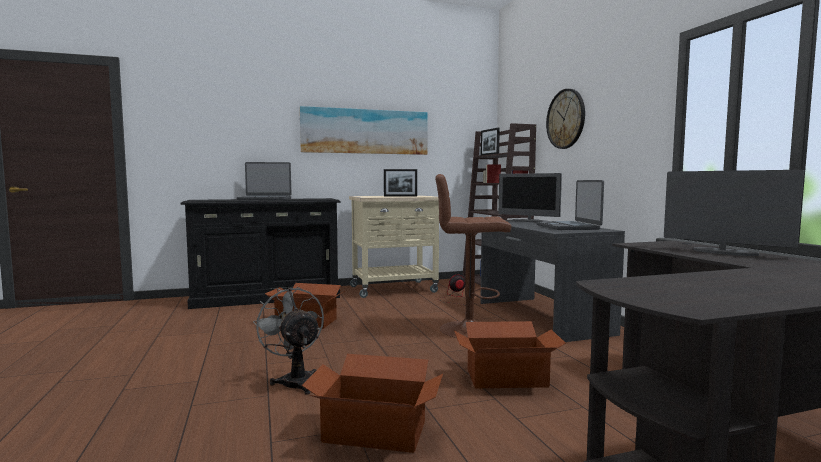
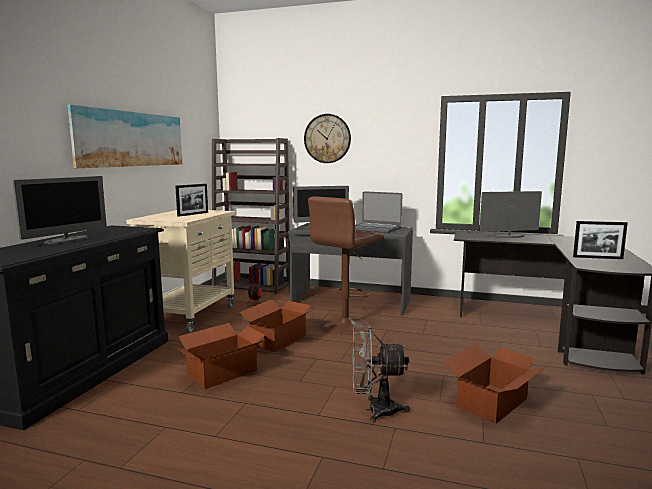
camera: 55 degrees left, 5 degrees up
laptop [237,162,291,200] -> monitor [13,176,107,244]
cardboard box [454,321,566,388] -> cardboard box moved to [240,299,316,352]
picture frame [481,128,500,155] -> picture frame moved to [573,221,628,259]

